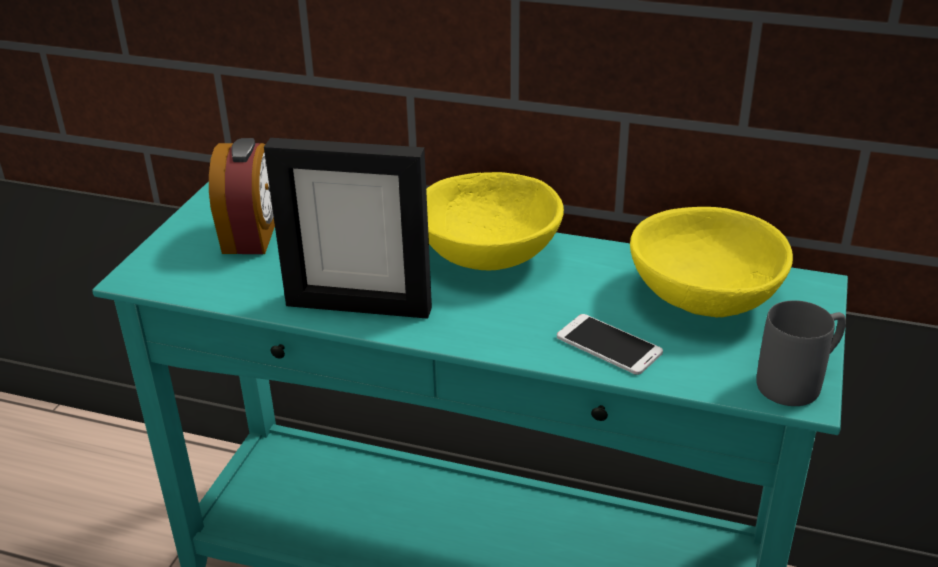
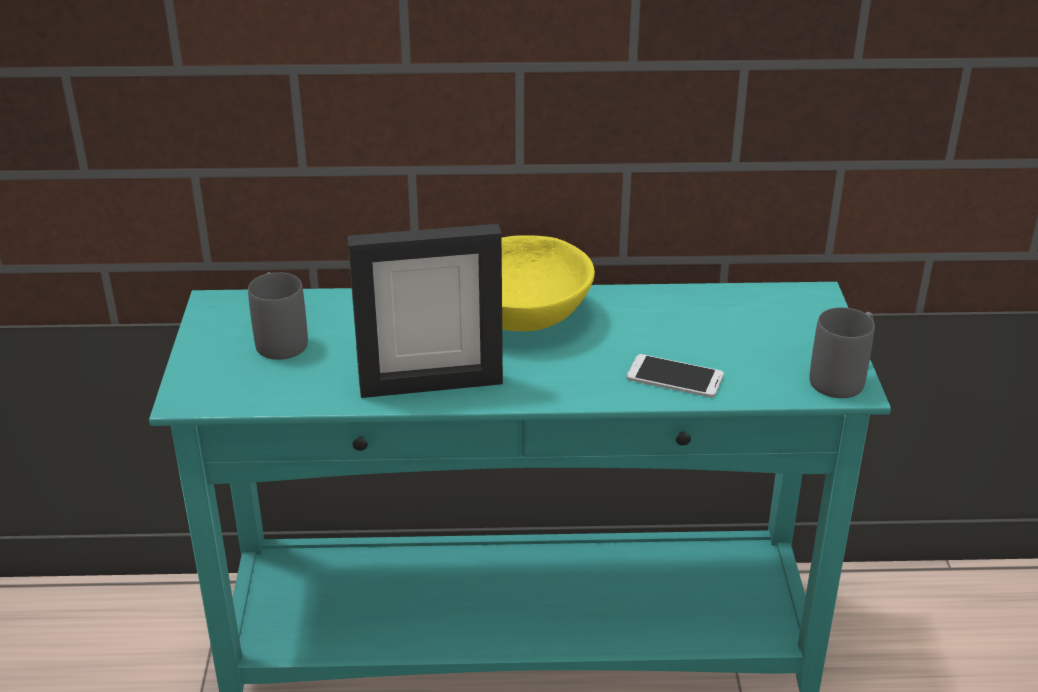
camera: 20 degrees left, 0 degrees up
alarm clock [209,138,275,254] -> grey mug [248,272,308,360]
yellow bowl [630,207,793,318] -> none

